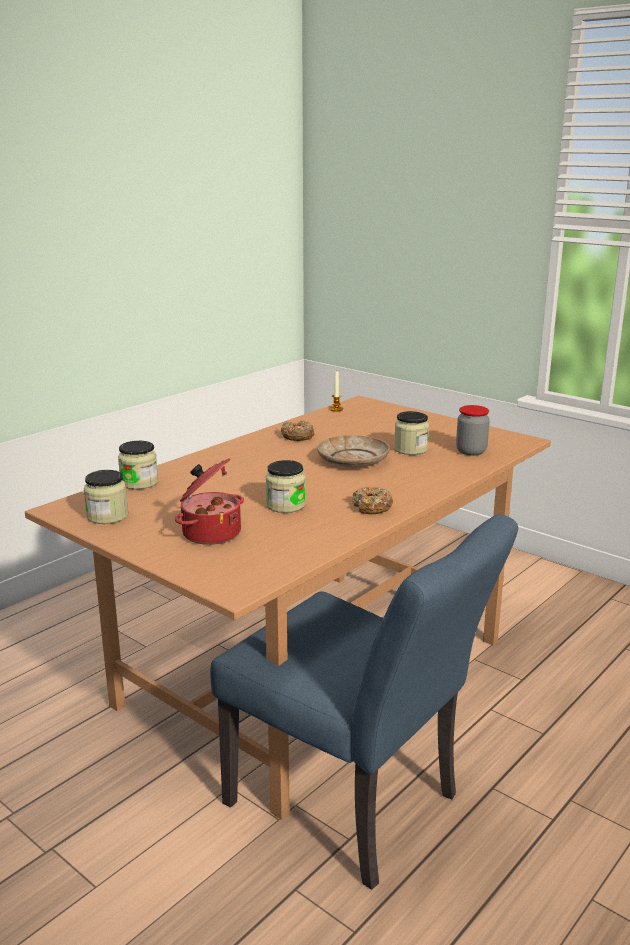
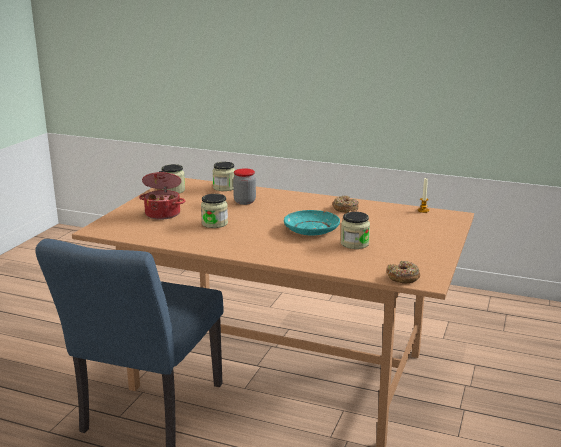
camera: 70 degrees right, 0 degrees up
beige plate [317,435,390,467] -> turquoise plate [284,210,340,236]
donut [352,487,393,514] -> donut moved to [386,261,420,283]
jar [456,405,490,456] -> jar moved to [233,168,256,205]

